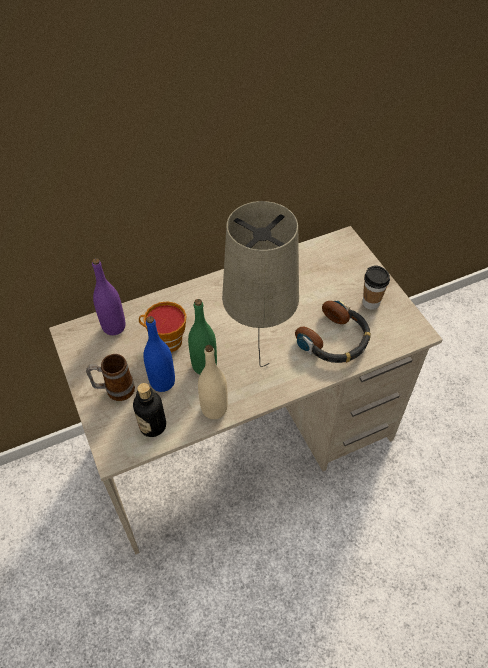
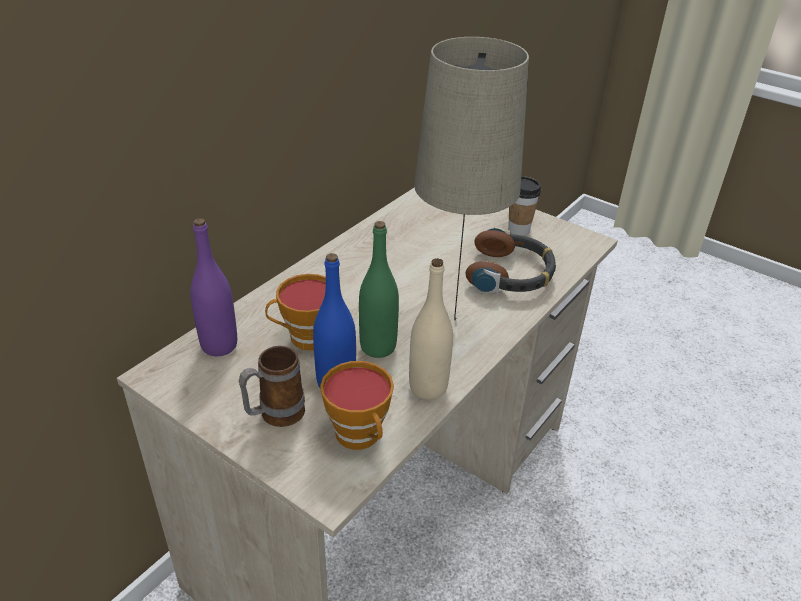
camera: 30 degrees left, 15 degrees down
bottle [133,383,166,437] -> cup [320,361,394,450]

